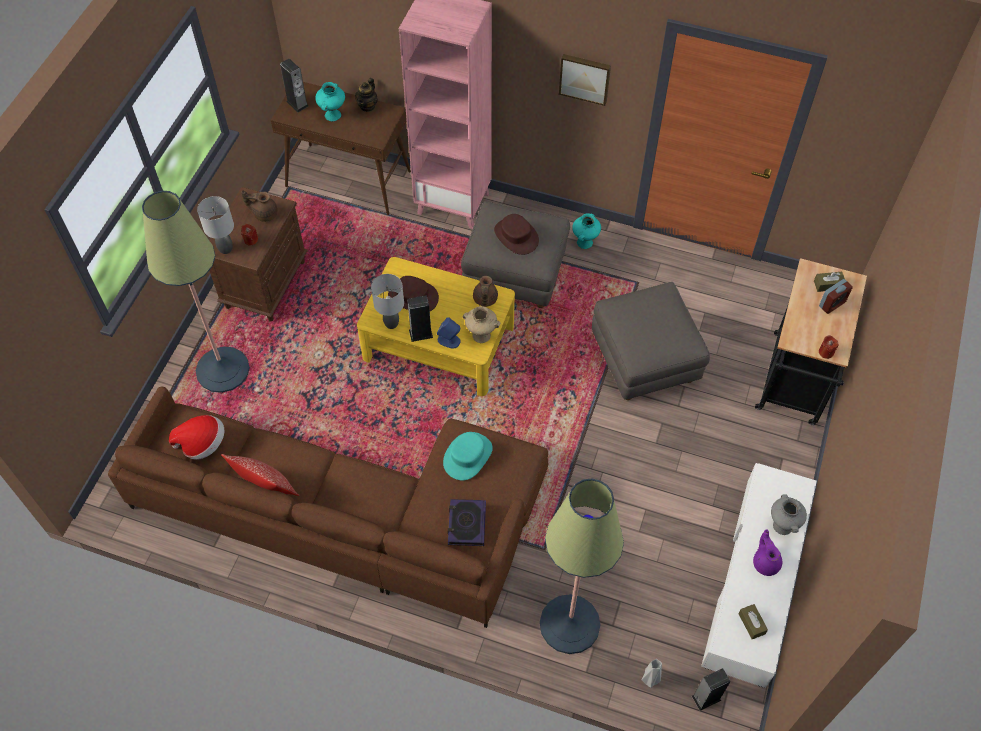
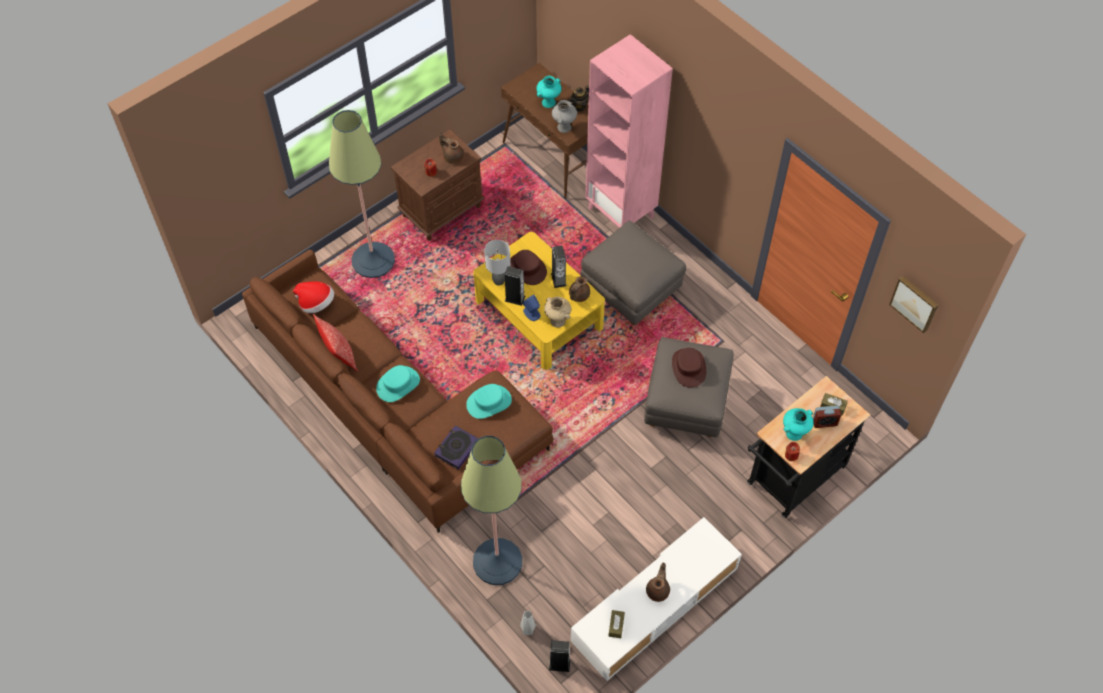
camera: 30 degrees right, 0 degrees up
grey table lamp [197,196,234,254] -> none
speaker [280,59,308,112] -> speaker moved to [551,246,566,288]
brown hat [494,214,539,255] -> brown hat moved to [672,348,706,387]
picture [559,54,611,106] -> picture moved to [889,276,938,333]
turquoise vase [572,213,601,249] -> turquoise vase moved to [783,408,814,441]
purple teapot [753,529,782,576] -> brown teapot [646,563,670,602]
grey vase [771,495,807,535] -> grey vase moved to [552,100,577,133]
none -> turquoise hat [376,365,420,402]

